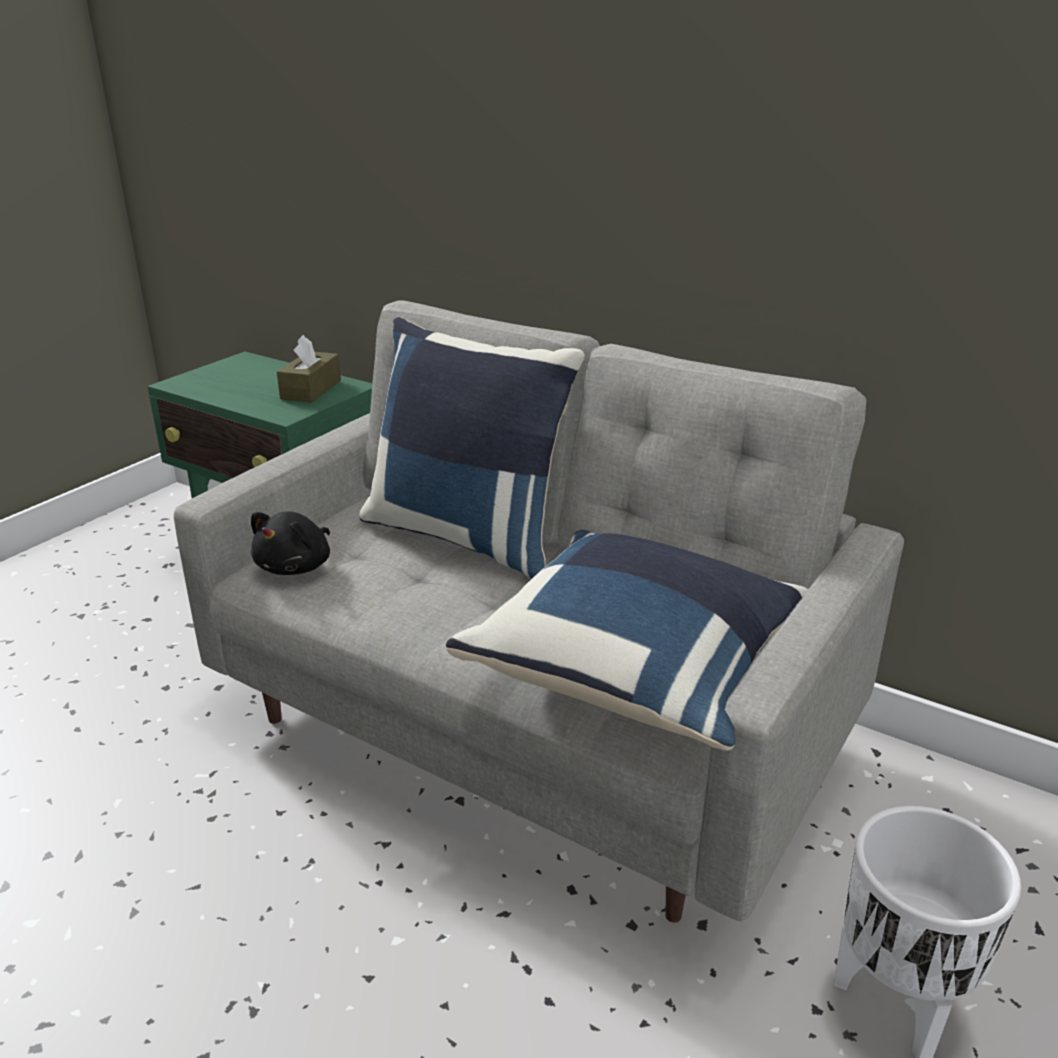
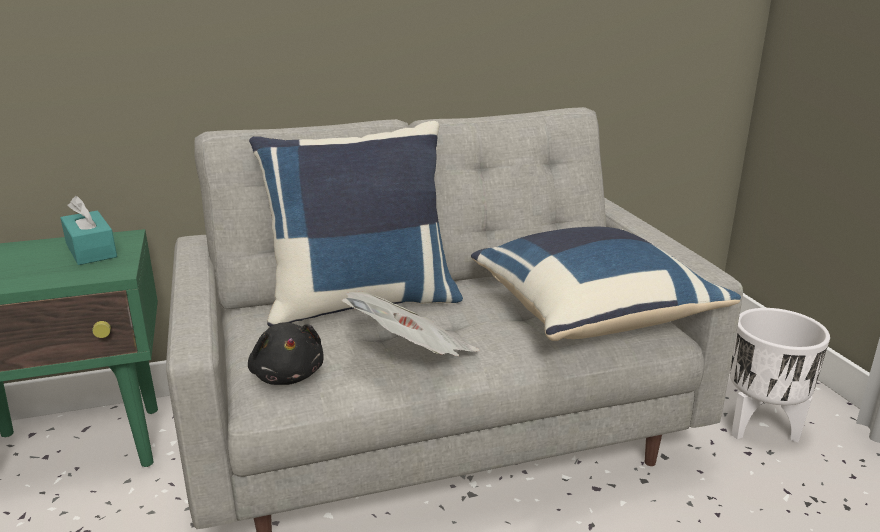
camera: 50 degrees left, 5 degrees down
brown tissue box [277,335,341,403] -> turquoise tissue box [61,196,117,265]
none -> newspaper [341,291,479,356]

